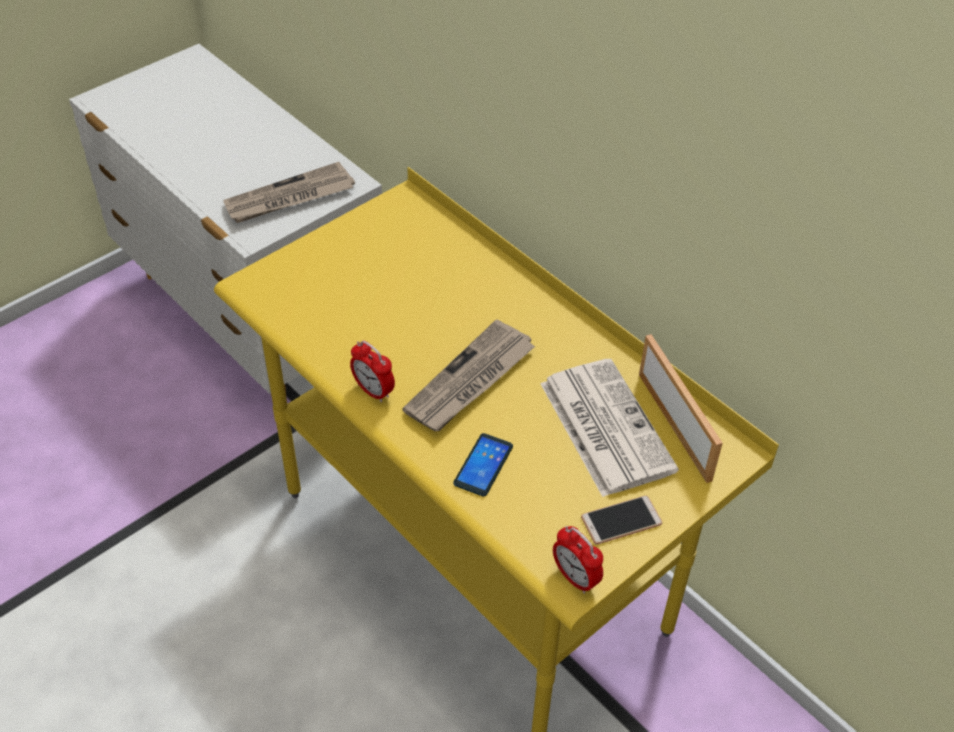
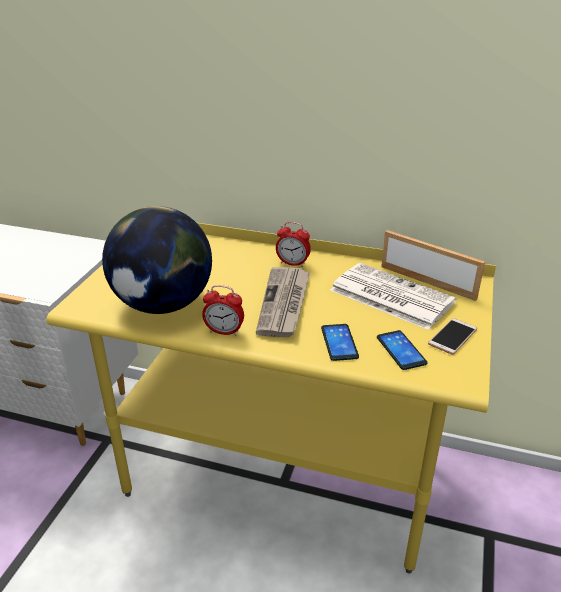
camera: 30 degrees left, 15 degrees down
newspaper [223,162,355,223] -> none
alarm clock [553,526,603,594] -> alarm clock moved to [276,222,311,267]
none -> globe [102,206,212,314]
none -> phone [377,330,428,370]

